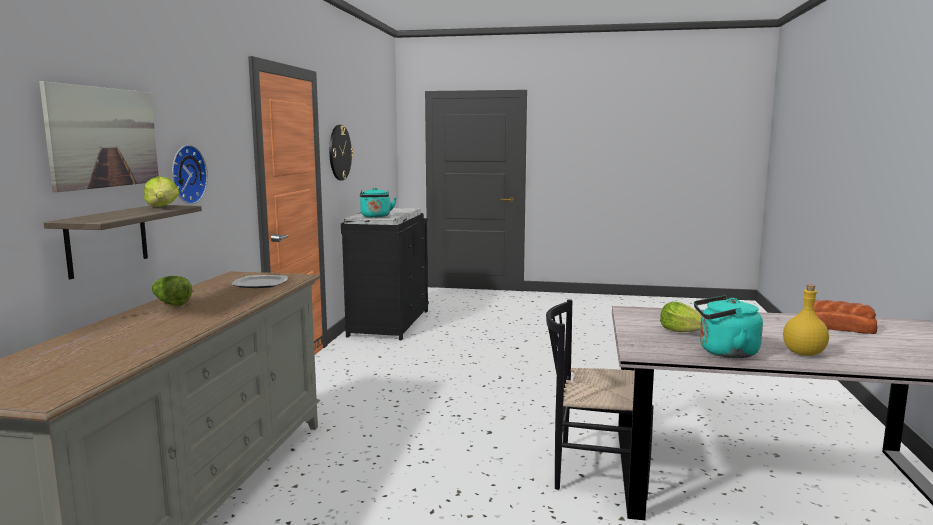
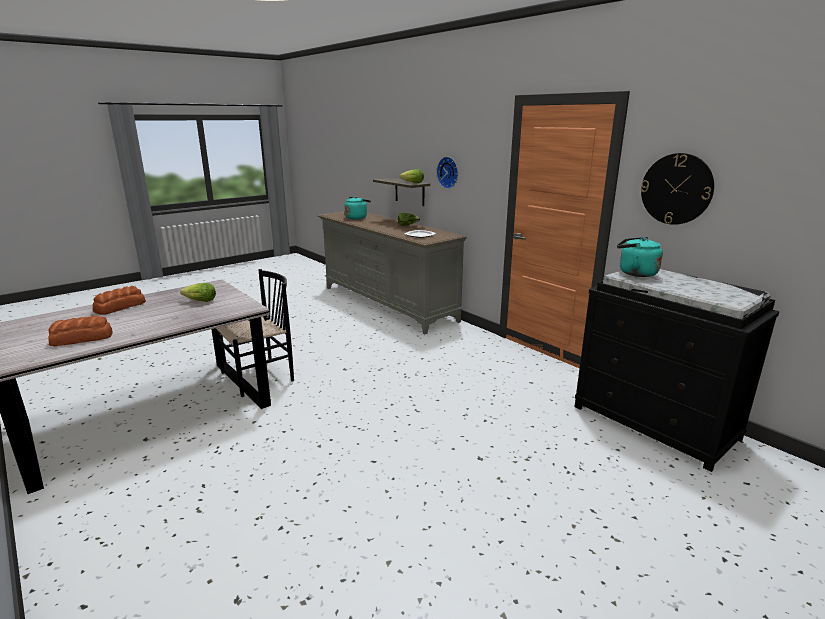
camera: 130 degrees right, 10 degrees up
picture [39,81,159,192] -> none
turquoise kettle [694,296,763,358] -> turquoise kettle moved to [345,196,371,219]
yellow bottle [783,284,829,356] -> bread [93,286,146,315]

